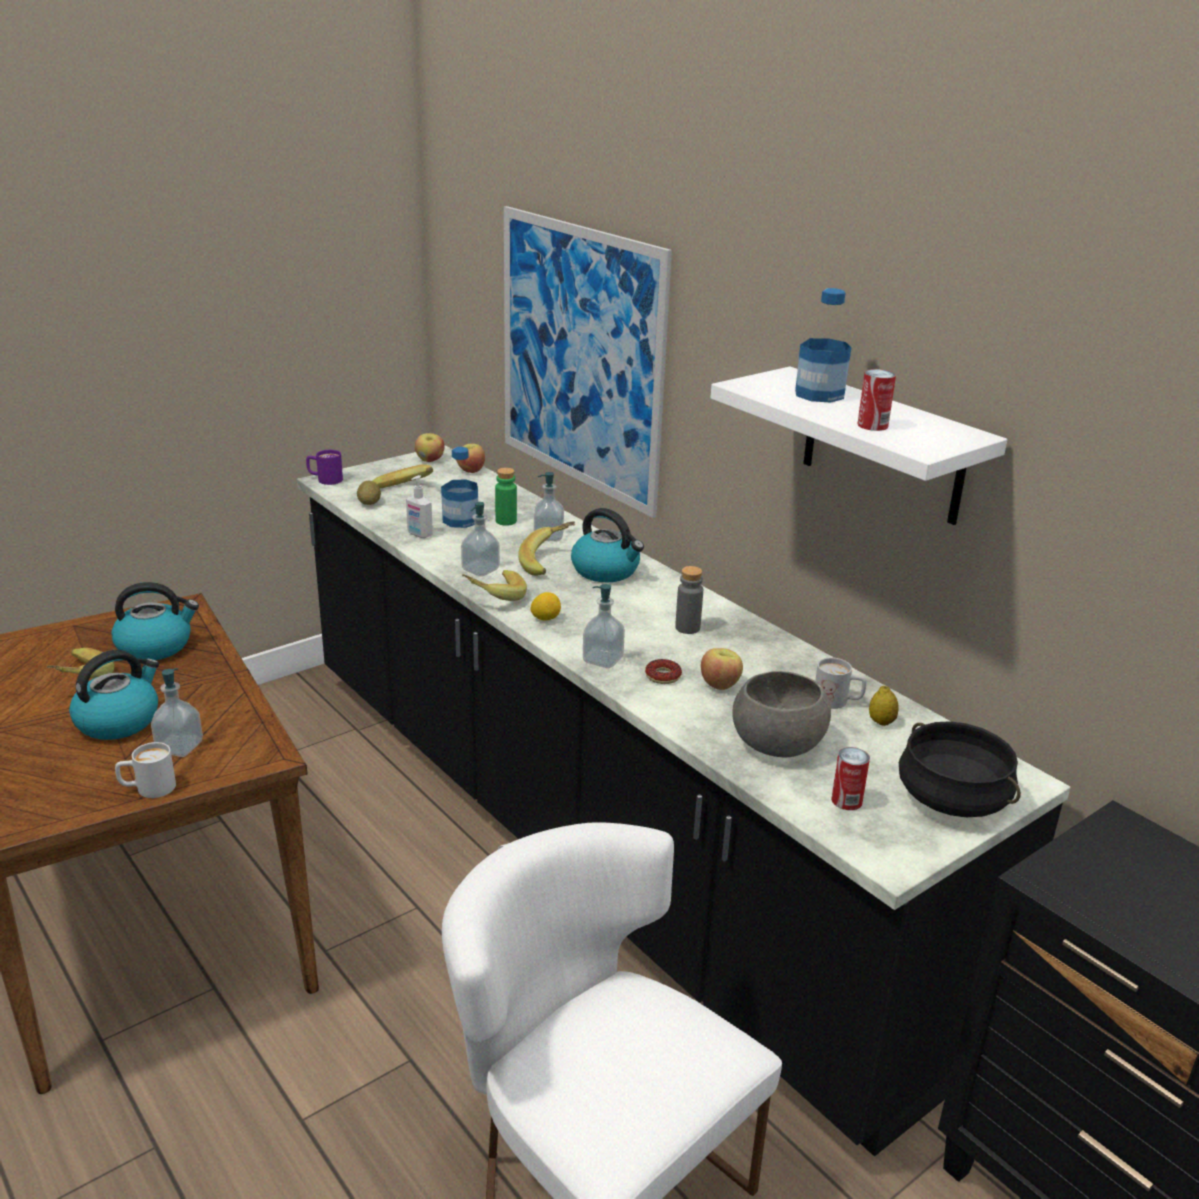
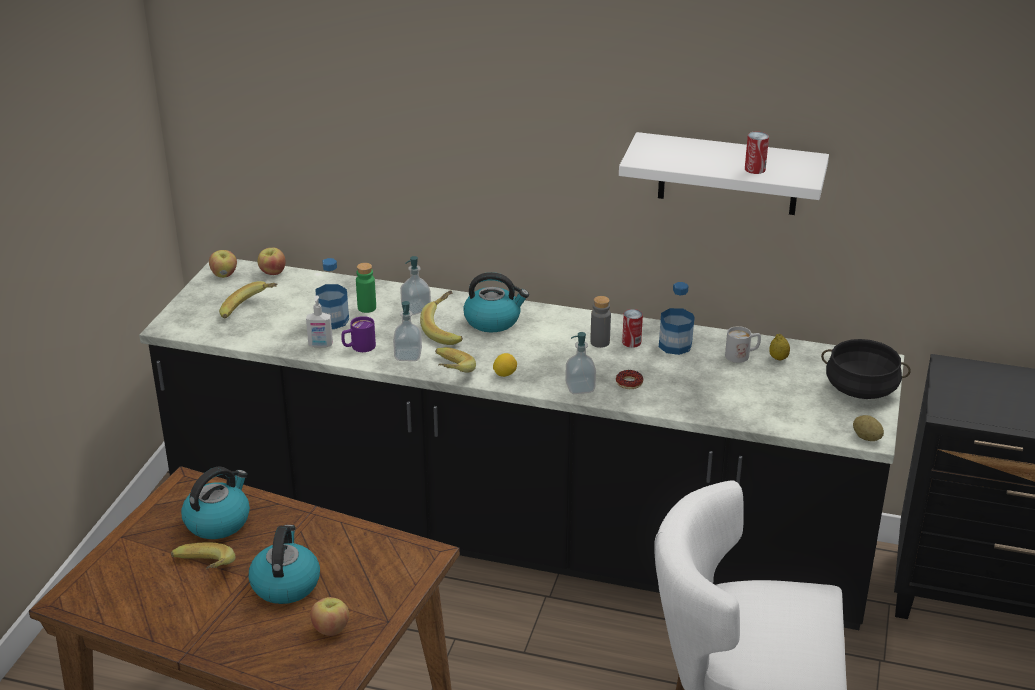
camera: 35 degrees left, 5 degrees up
white mug [115,742,176,798] -> none
soap dispenser [151,668,203,757] -> none
purple mug [306,450,343,485] -> purple mug moved to [341,316,376,352]
potato [357,481,381,505] -> potato moved to [853,415,884,441]
picture [504,206,672,518] -> none
apple [701,648,743,690] -> apple moved to [310,597,349,636]
grey bowl [732,671,831,757] -> none
bottle [795,288,852,402] -> bottle moved to [659,282,695,355]
can [831,747,870,810] -> can moved to [622,309,643,348]

